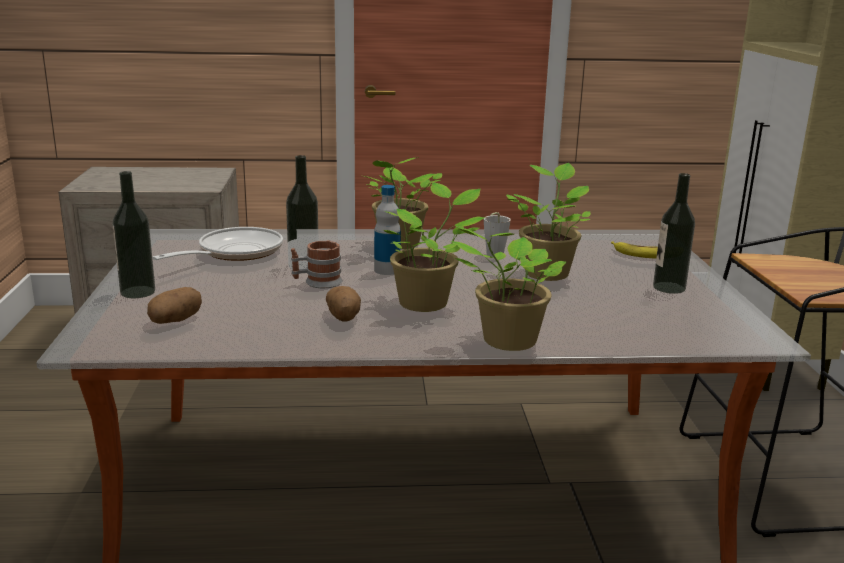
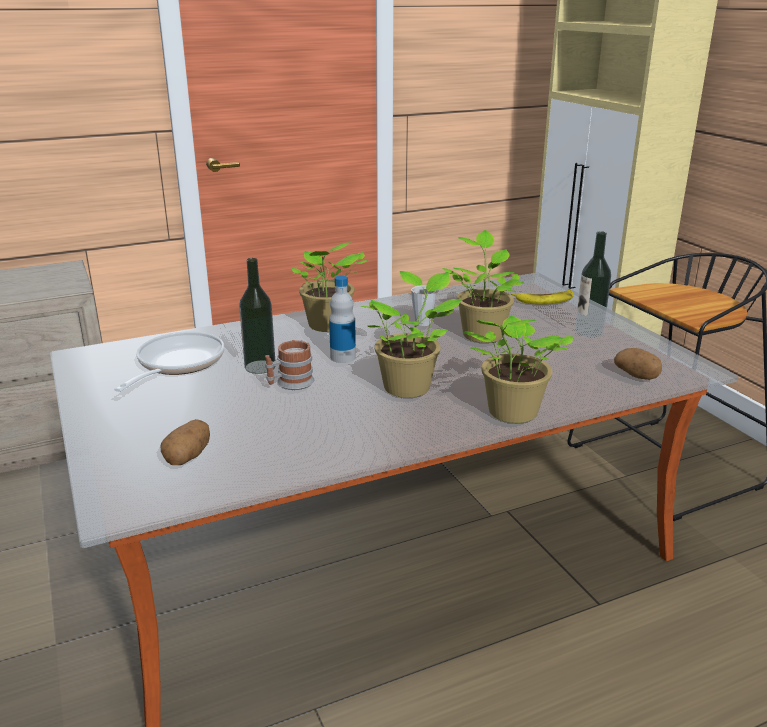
camera: 20 degrees left, 5 degrees up
bottle [112,171,155,298] -> none
potato [326,286,361,322] -> potato moved to [614,348,662,380]

